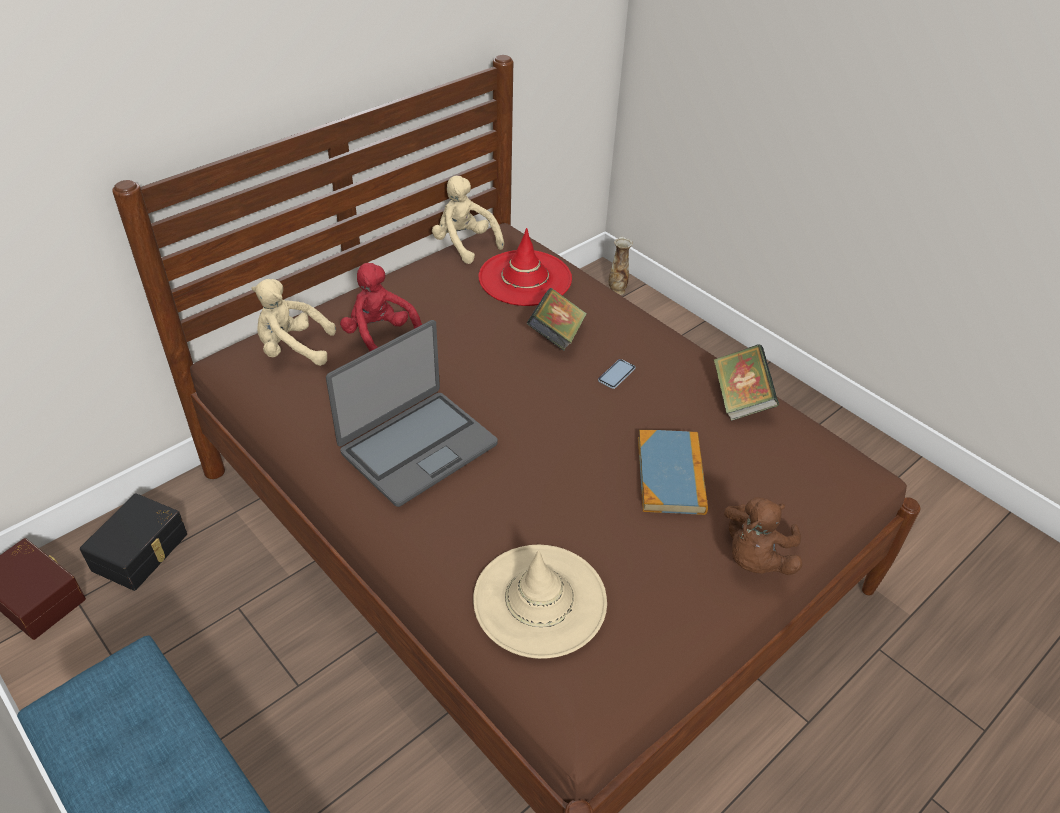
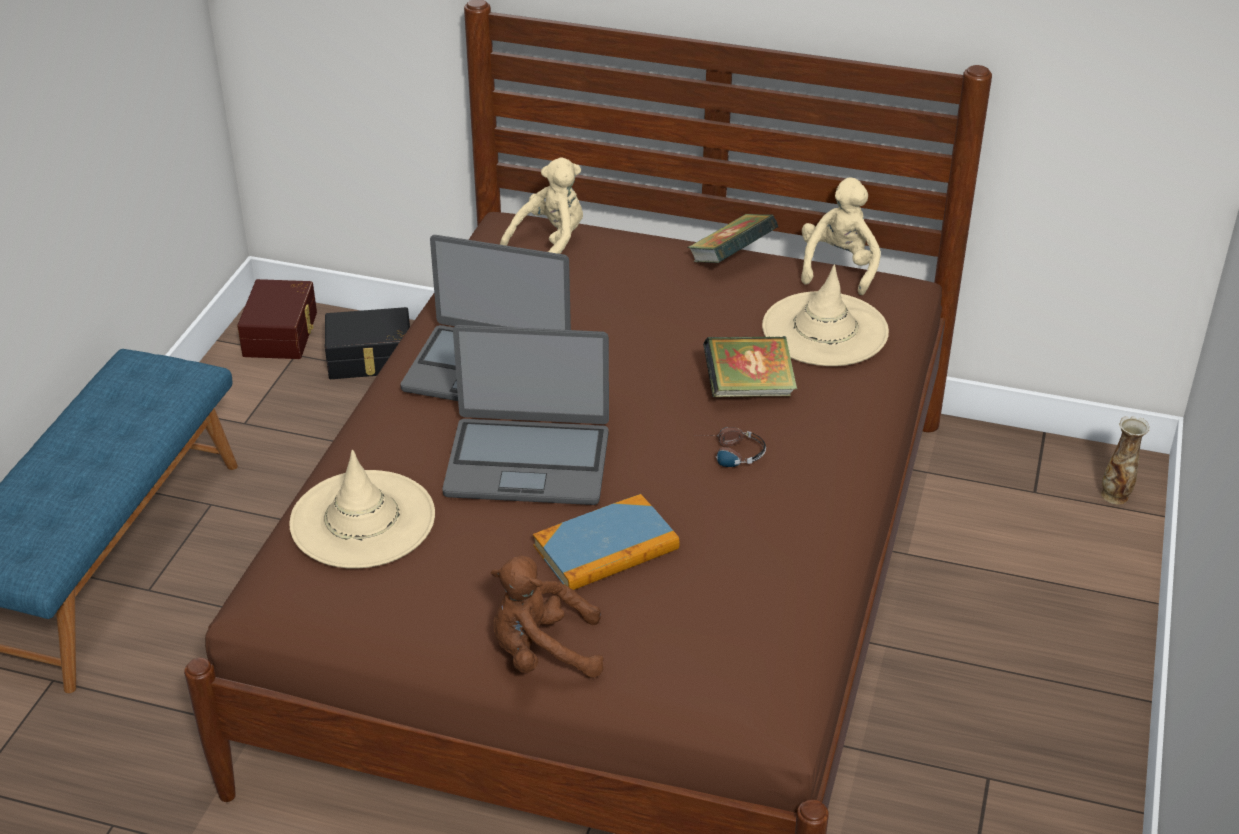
camera: 60 degrees right, 5 degrees down
beige plush toy [251,279,336,366] -> beige plush toy turned 75 degrees clockwise [500,157,583,254]
red plush toy [340,263,422,351] -> none
red hat [479,228,572,306] -> beige hat [762,265,889,366]
phone [598,359,635,389] -> headphones [705,427,766,467]
book [714,344,779,421] -> book moved to [687,214,778,263]
none -> laptop [442,325,609,505]

